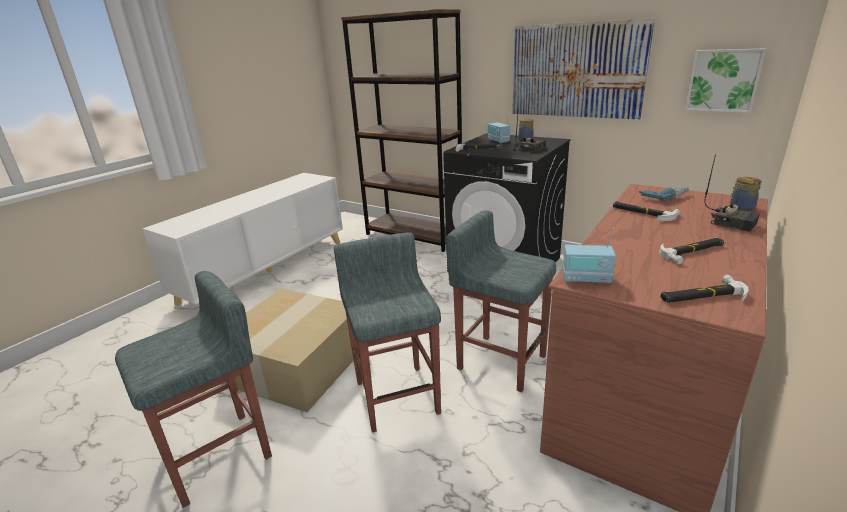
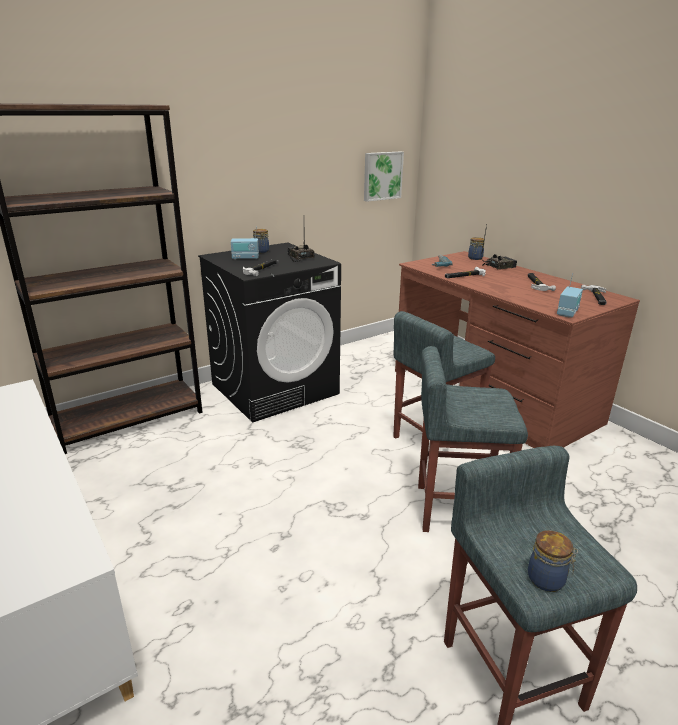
camera: 70 degrees left, 0 degrees up
cardboard box [221,289,359,412] -> none
picture [512,18,655,120] -> none
none -> jar [528,530,578,592]

